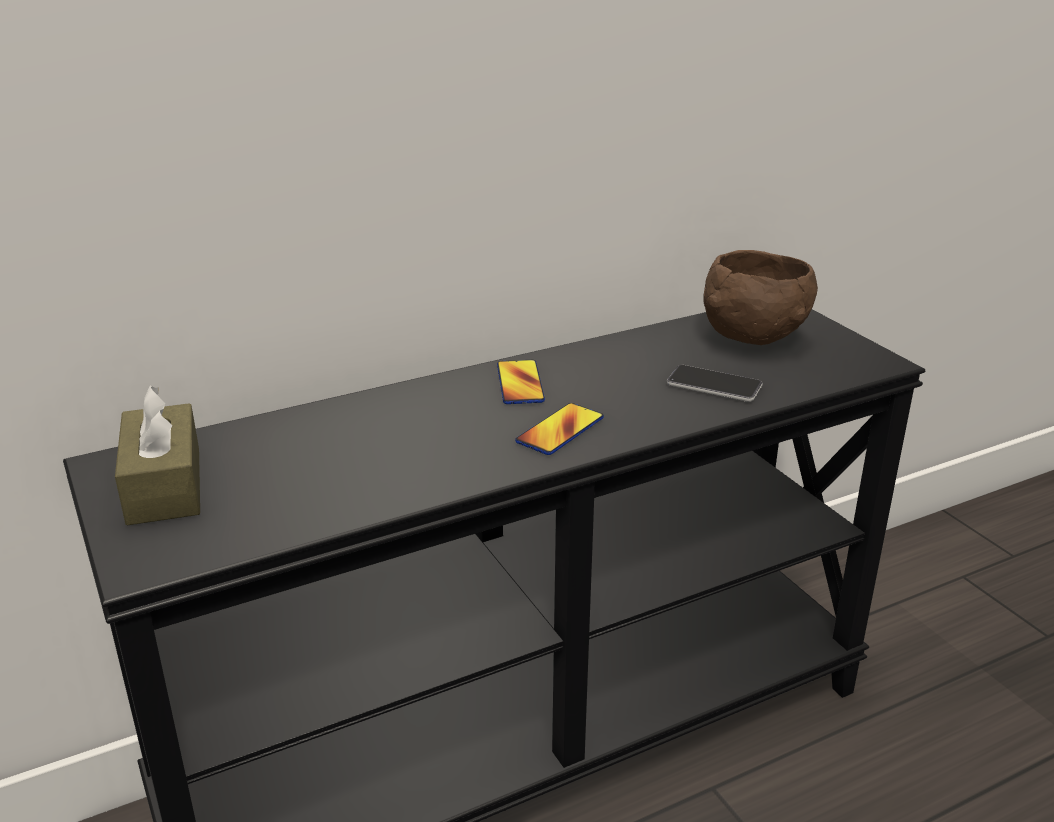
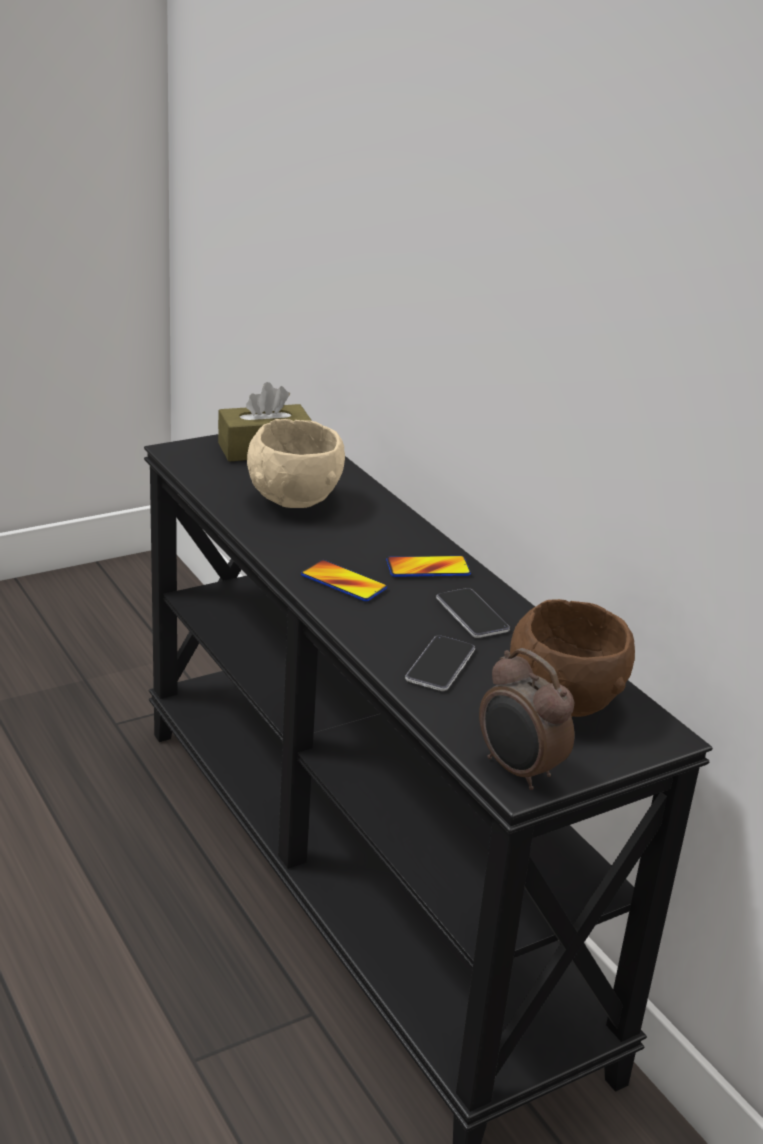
camera: 85 degrees right, 0 degrees up
none -> beige bowl [247,419,345,508]
none -> phone [436,588,510,638]
none -> alarm clock [479,648,575,790]

